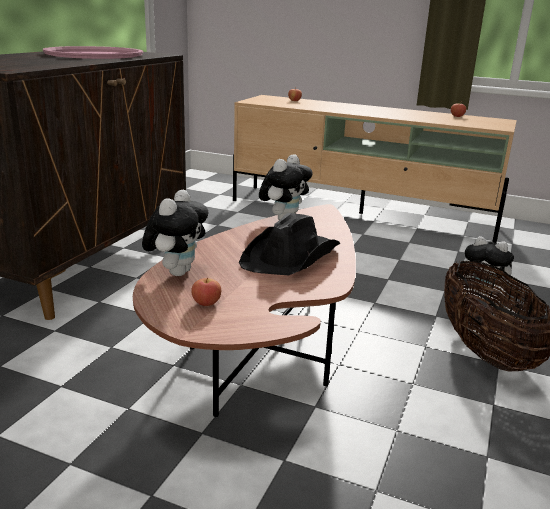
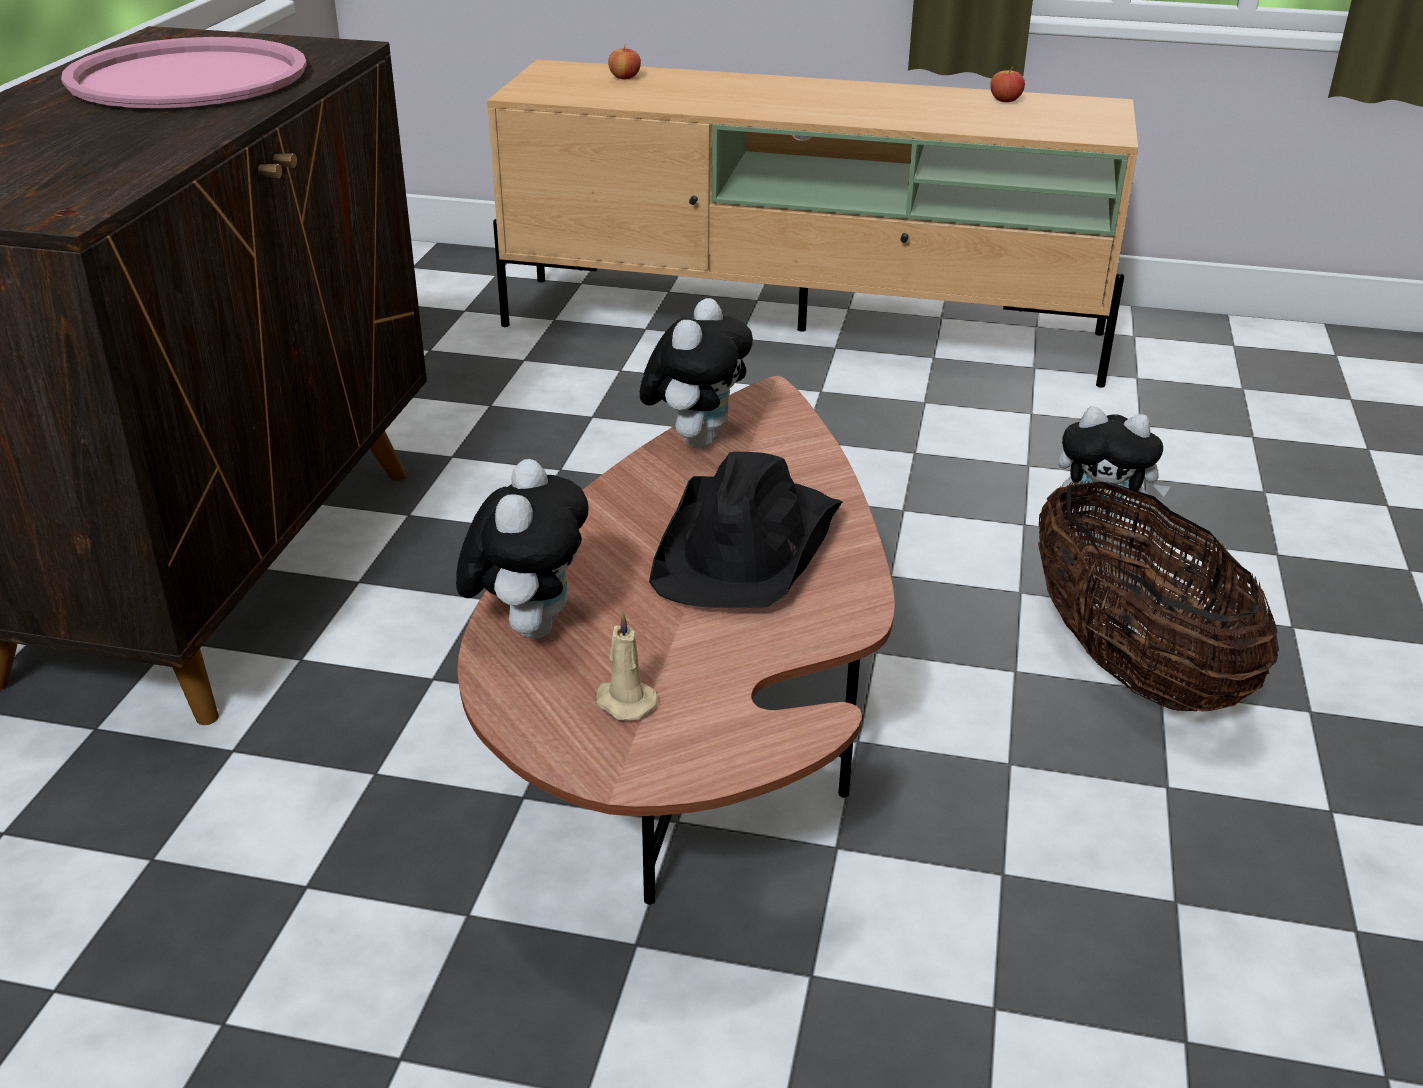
camera: 10 degrees left, 10 degrees up
apple [191,278,221,306] -> beige candle [596,612,658,721]

